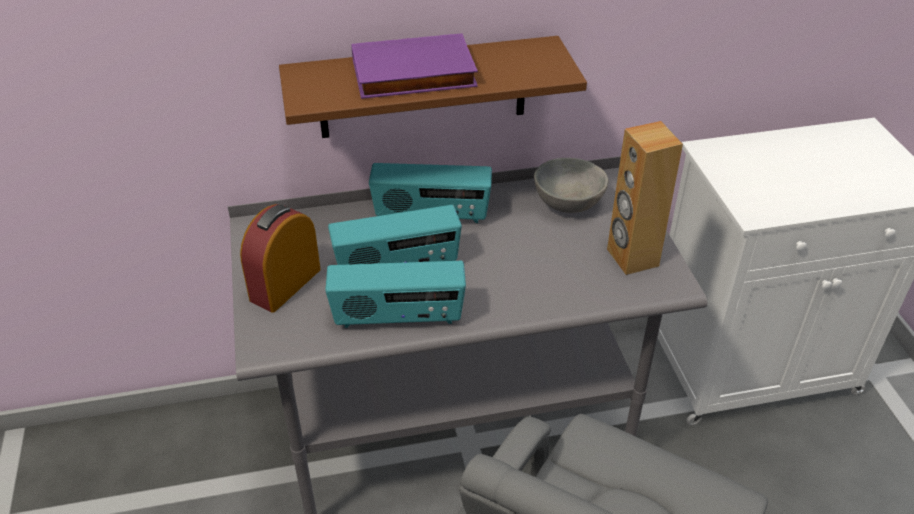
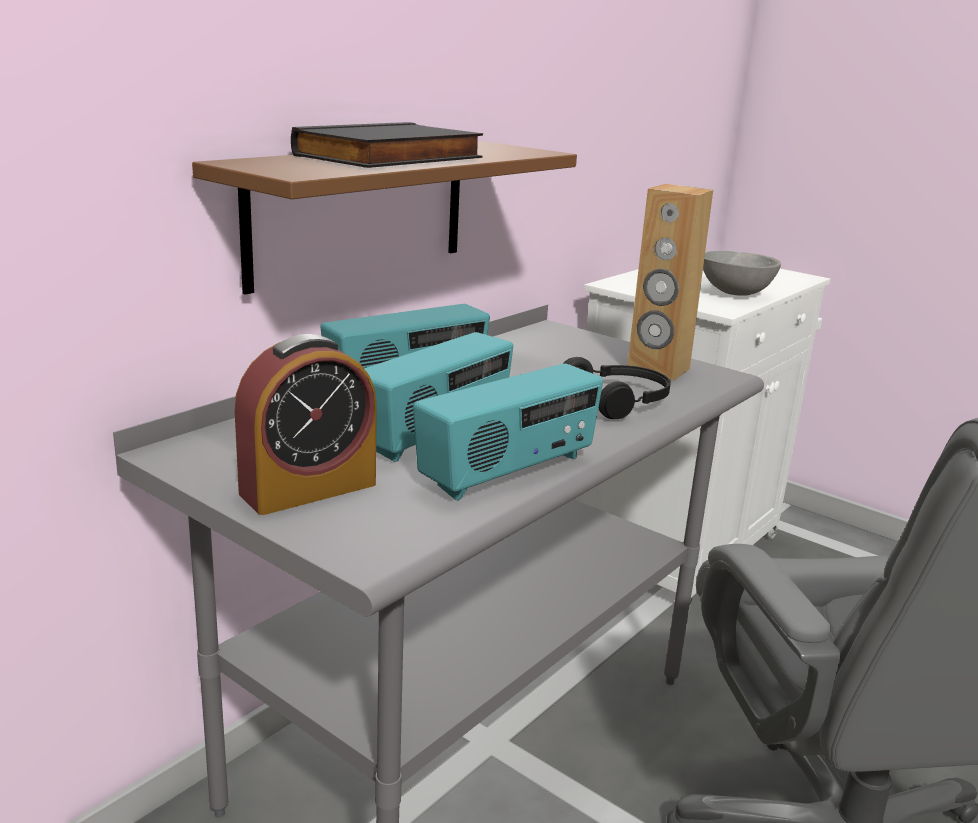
camera: 40 degrees left, 20 degrees down
alarm clock [240,204,321,313] -> alarm clock turned 120 degrees counterclockwise [235,334,377,515]
purple book [351,33,478,99] -> black book [291,122,483,168]
grey bowl [534,158,608,213] -> grey bowl moved to [703,251,781,296]
none -> black headphones [563,357,671,419]

